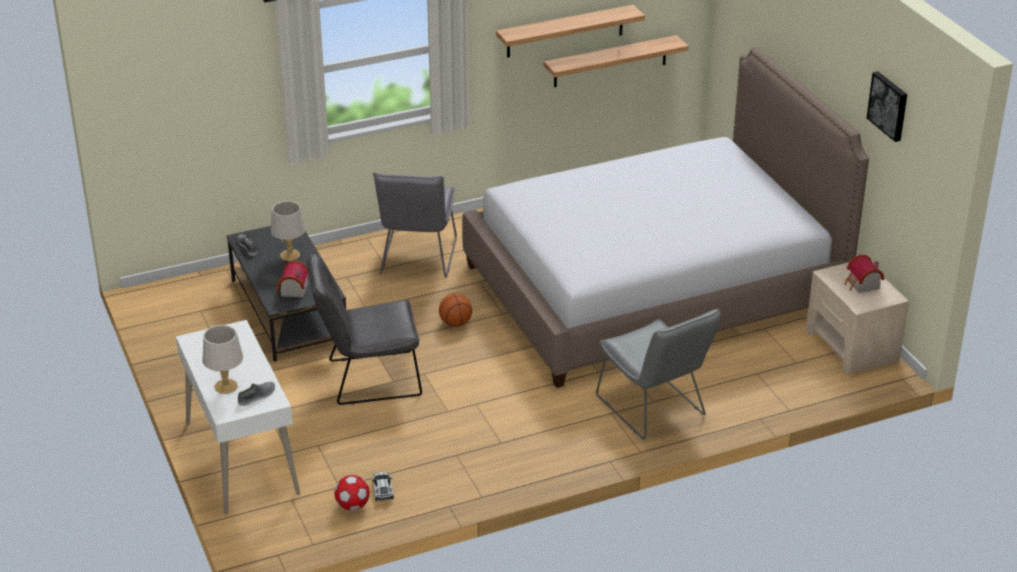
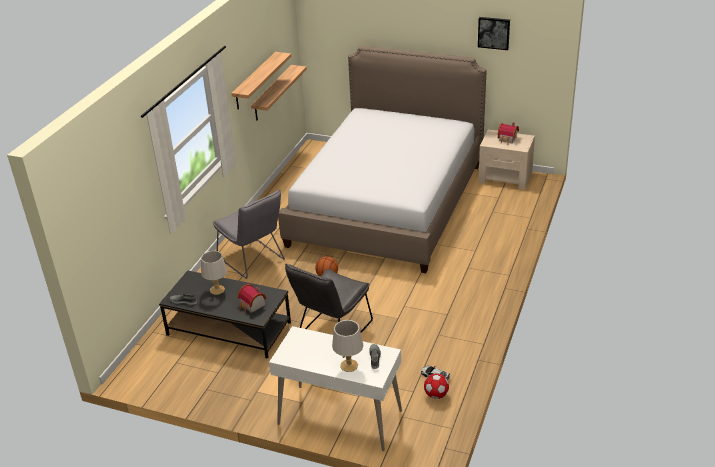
camera: 45 degrees left, 0 degrees up
grey chair [596,308,721,440] -> none

